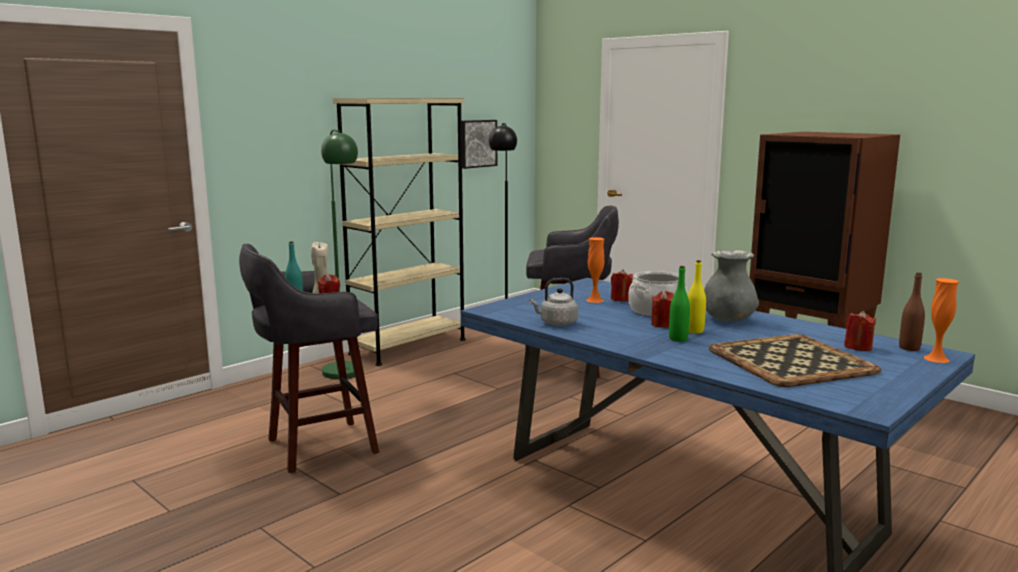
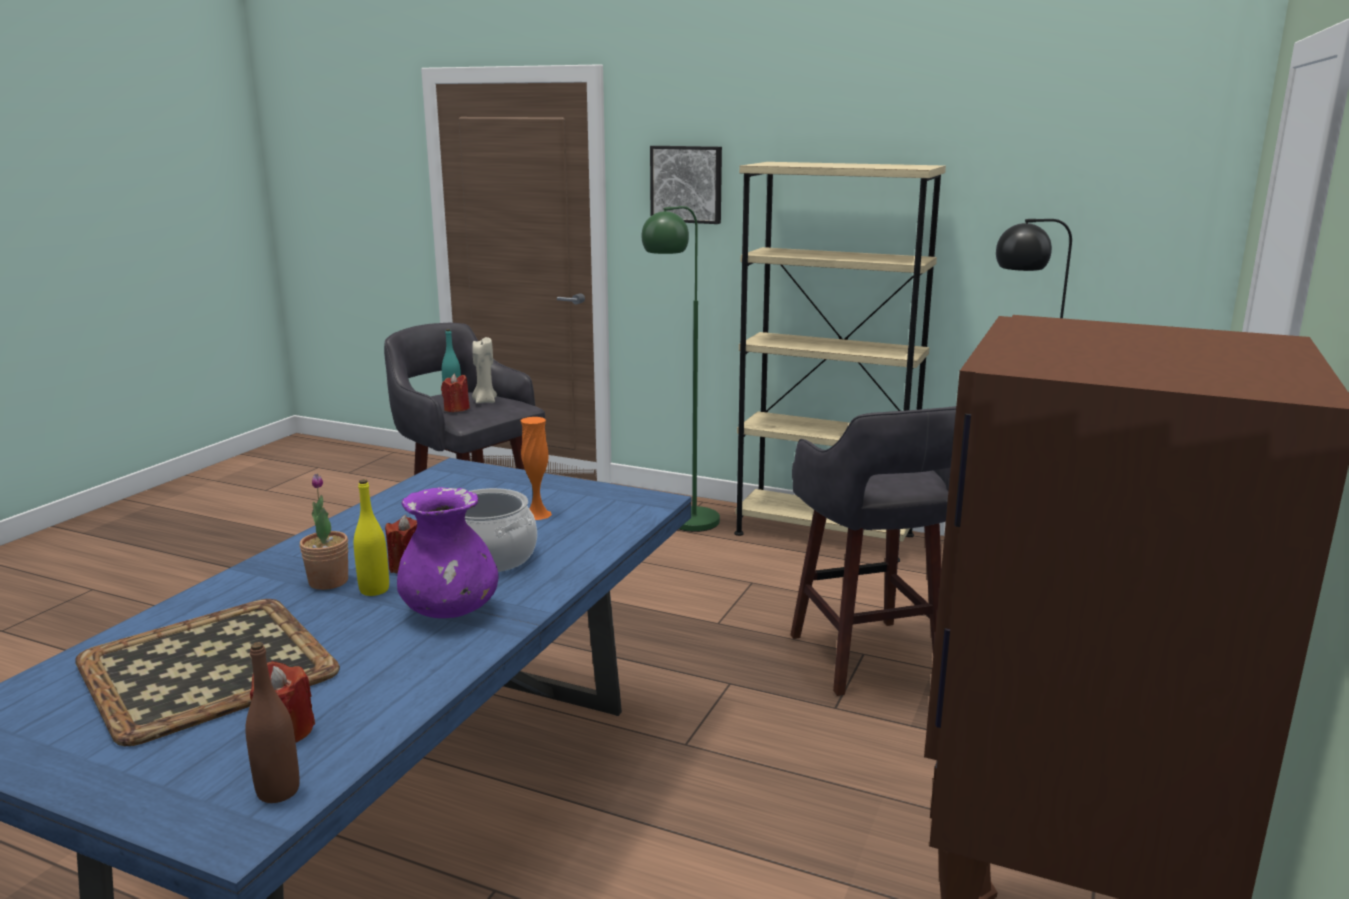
camera: 70 degrees right, 5 degrees up
picture [461,120,497,169] -> picture moved to [650,146,722,224]
grey kettle [530,278,578,326] -> none
red candle [611,269,633,302] -> none
green bottle [669,266,690,342] -> potted plant [300,474,348,590]
grey vase [704,250,759,322] -> purple vase [397,487,499,618]
orange vase [924,278,959,363] -> none

